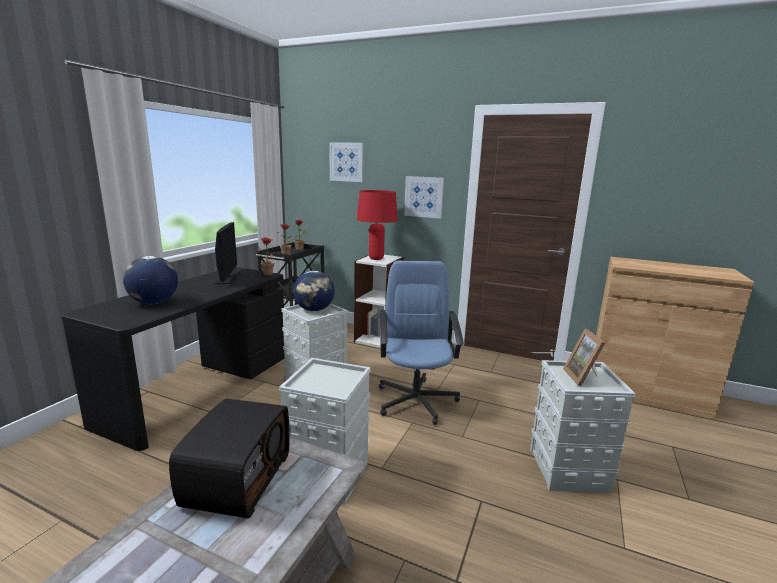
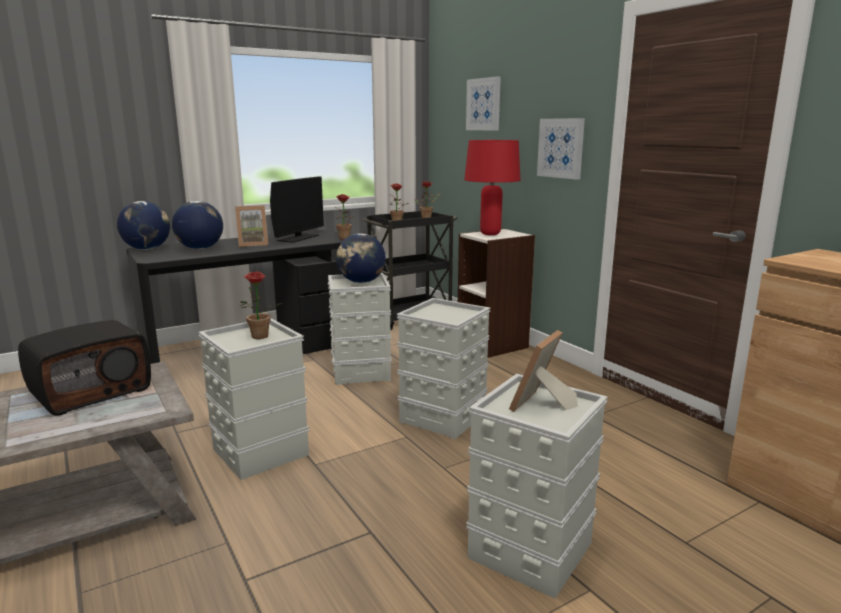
camera: 35 degrees right, 0 degrees up
blue office chair [379,261,464,425] -> grey storage box [397,298,490,439]
none -> globe [117,201,170,250]
none -> picture frame [235,205,268,247]
none -> potted plant [240,271,282,339]

